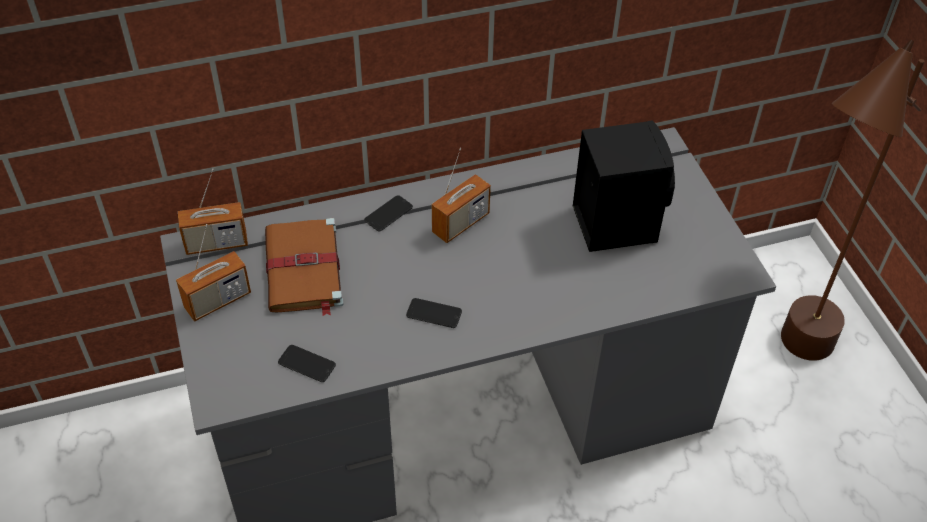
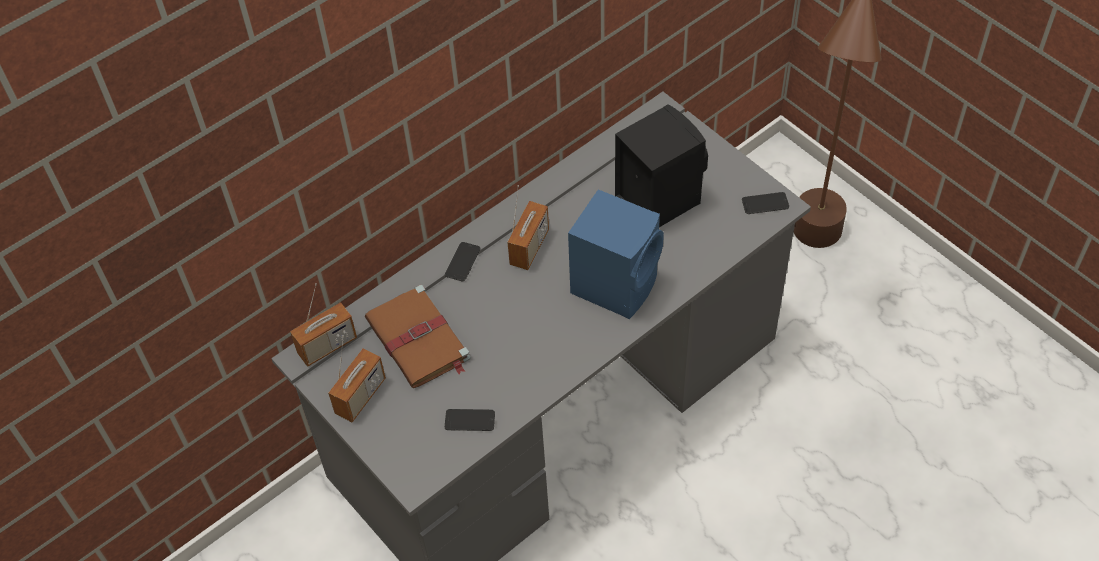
camera: 20 degrees left, 5 degrees up
phone [406,298,462,328] -> phone moved to [742,192,789,214]
none -> blue speaker [568,189,664,319]

